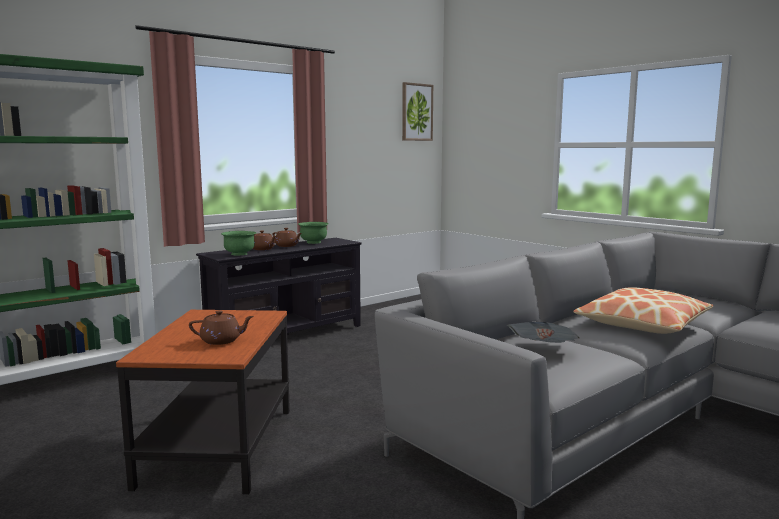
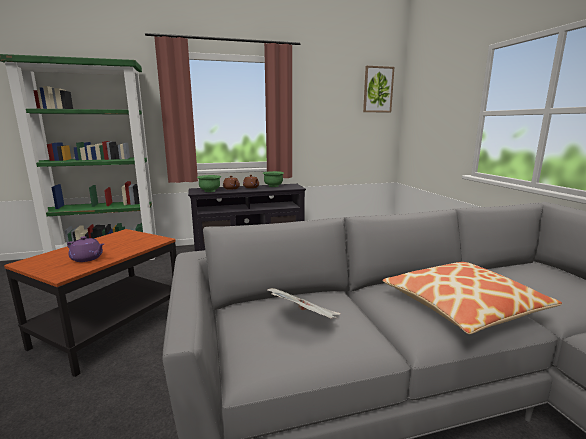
camera: 25 degrees right, 5 degrees up
brown teapot [189,310,254,345] -> purple teapot [67,236,104,262]

